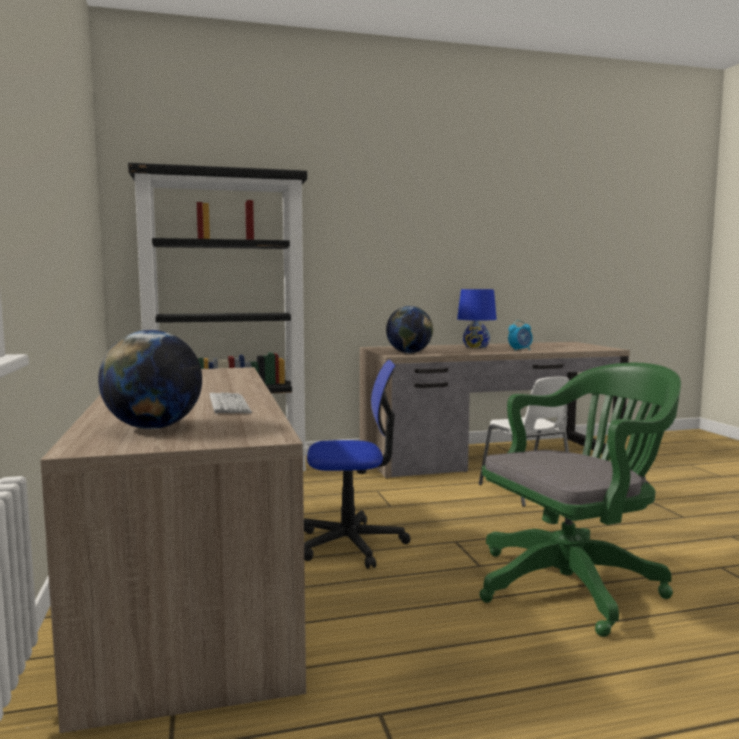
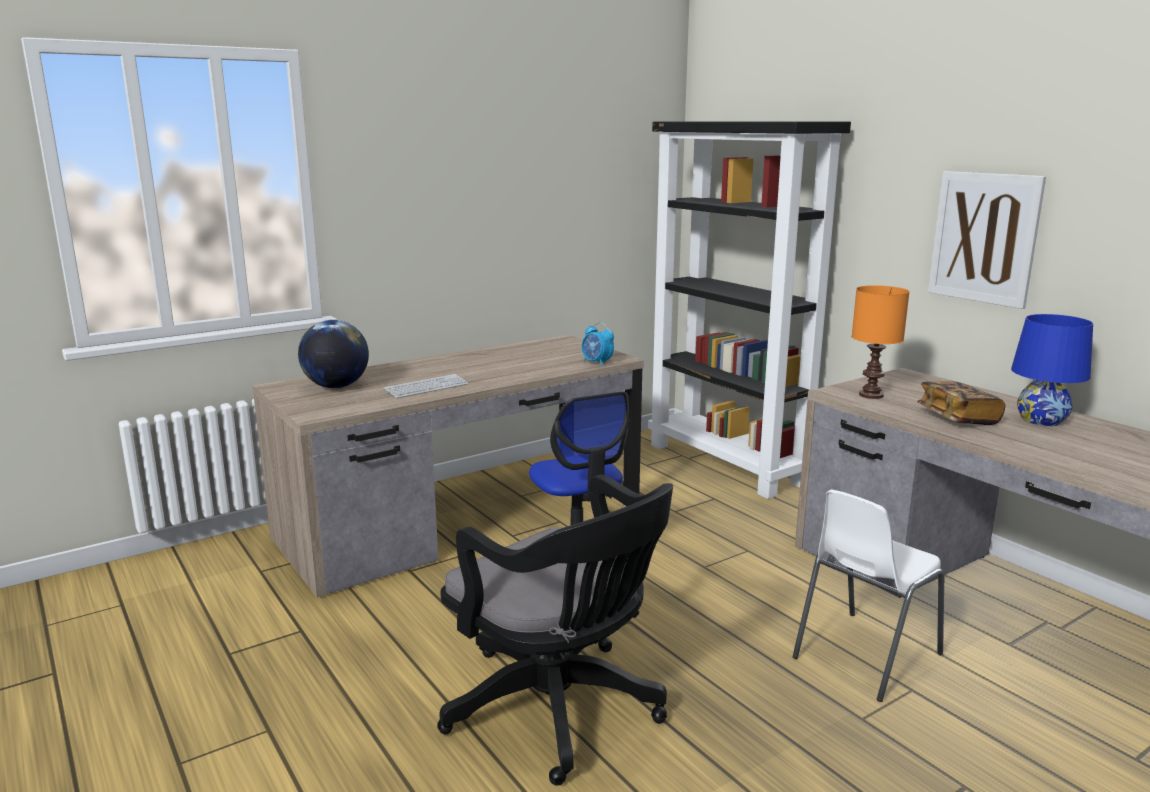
camera: 70 degrees right, 10 degrees up
globe [386,306,433,353] -> orange table lamp [852,285,910,399]
green office chair [479,363,681,637] -> black office chair [437,475,673,786]
alarm clock [508,320,533,351] -> alarm clock moved to [582,322,614,366]
none -> book [917,381,1005,425]
none -> picture [928,171,1046,309]

